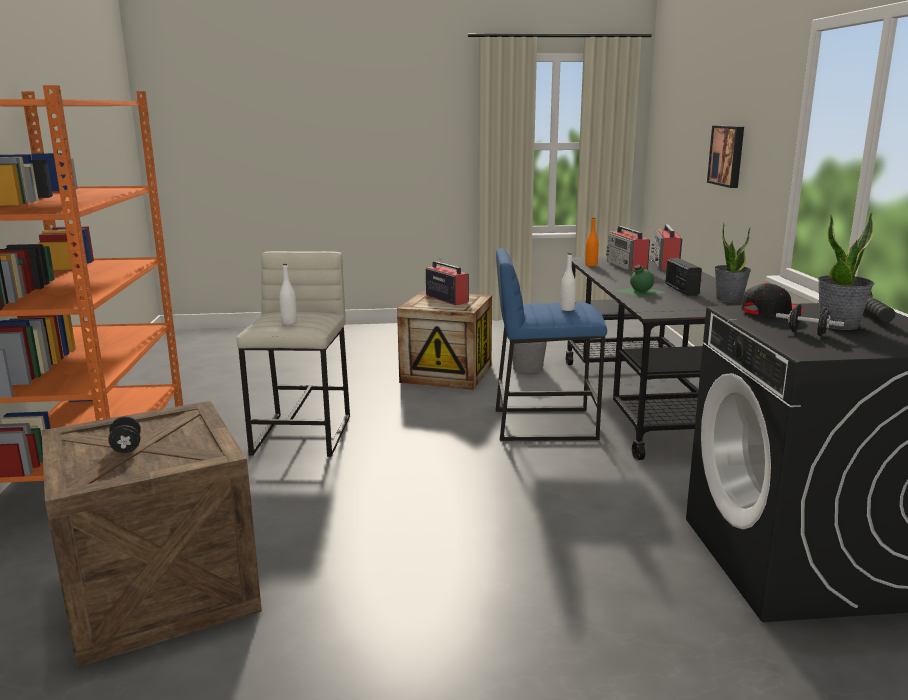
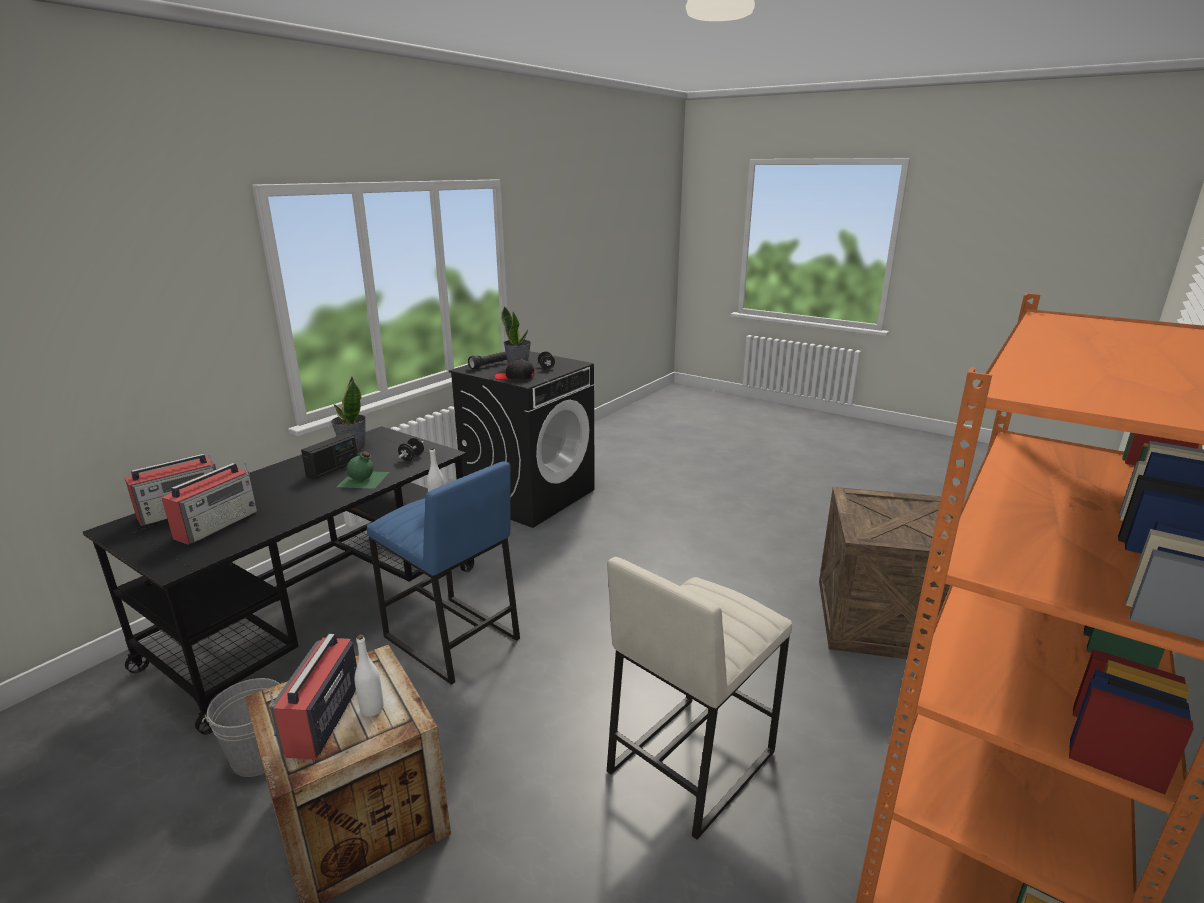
camera: 140 degrees left, 5 degrees up
black dumbbell [108,416,141,453] -> black dumbbell moved to [398,438,424,461]
white bottle [279,263,297,325] -> white bottle moved to [354,634,383,717]
orange bottle [585,218,599,266] -> none
picture [707,126,744,188] -> none

